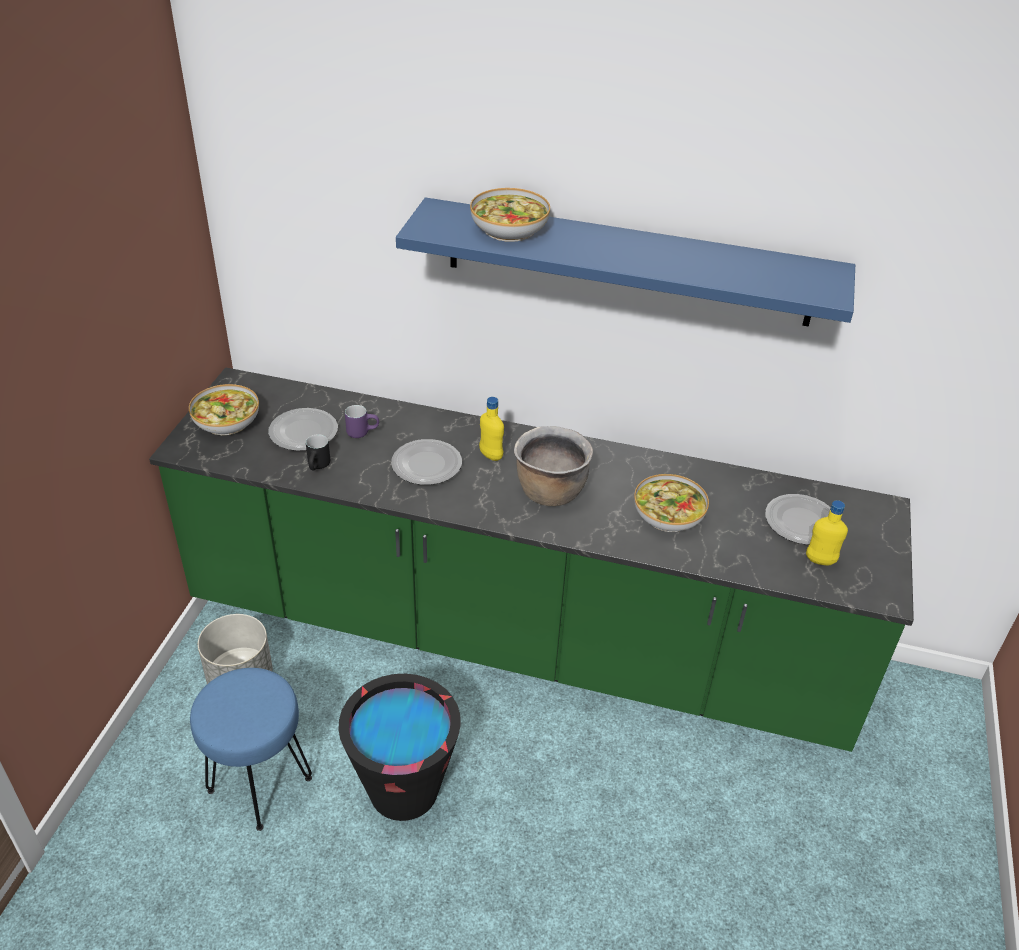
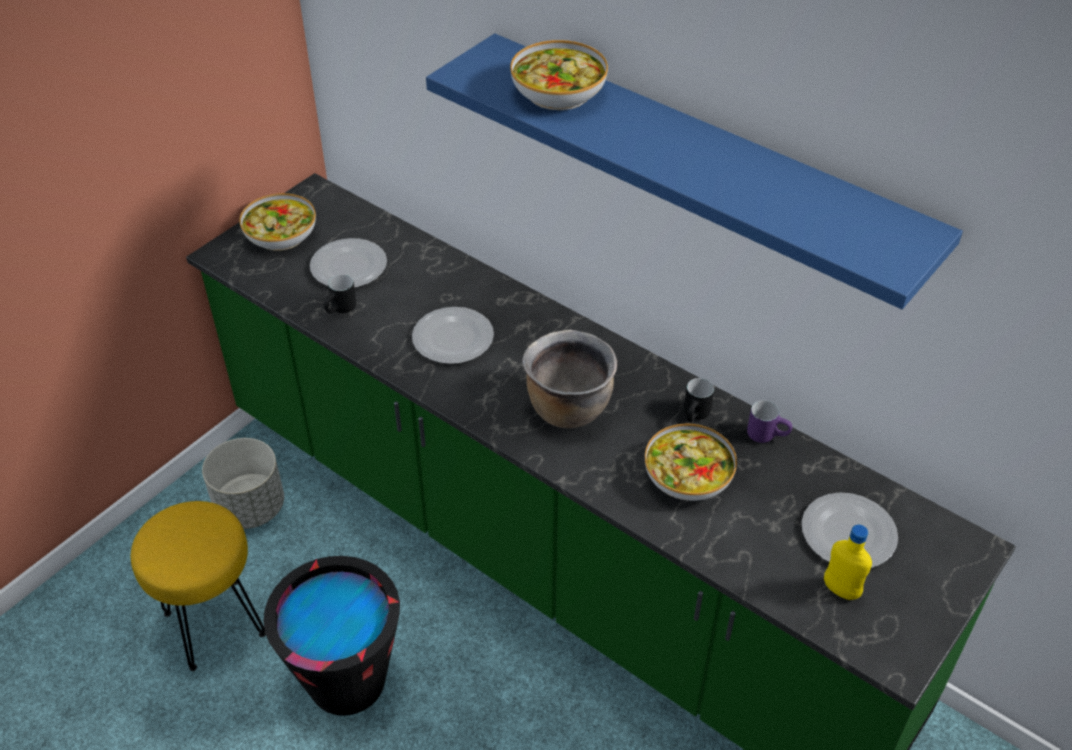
camera: 25 degrees right, 5 degrees up
blue stool [190,668,312,831] -> yellow stool [131,501,266,671]
purple mug [345,405,379,438] -> purple mug moved to [747,400,792,443]
yellow bottle [479,397,504,461] -> none
none -> black mug [684,378,714,422]

